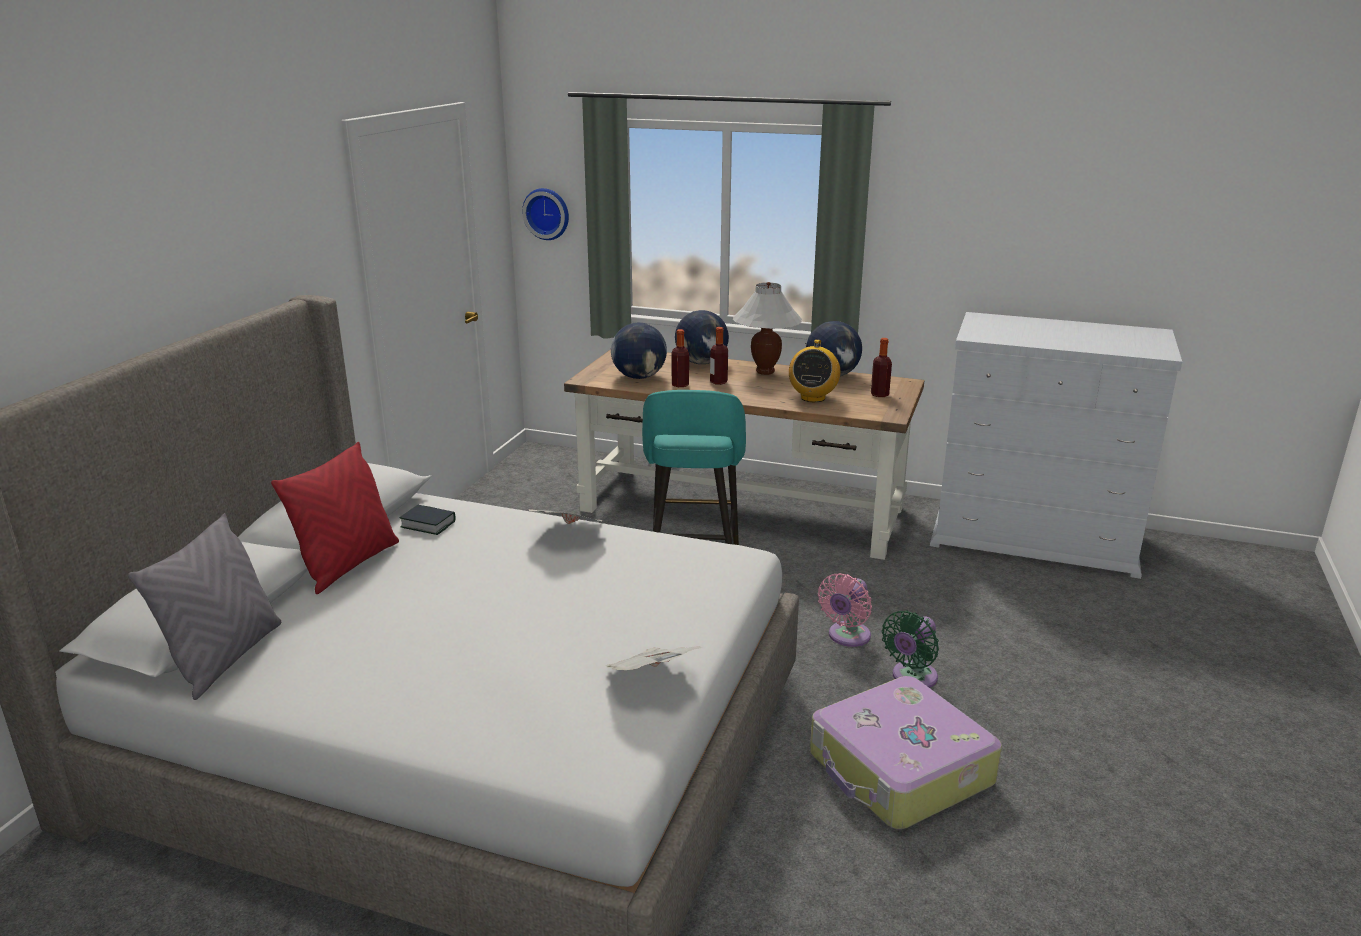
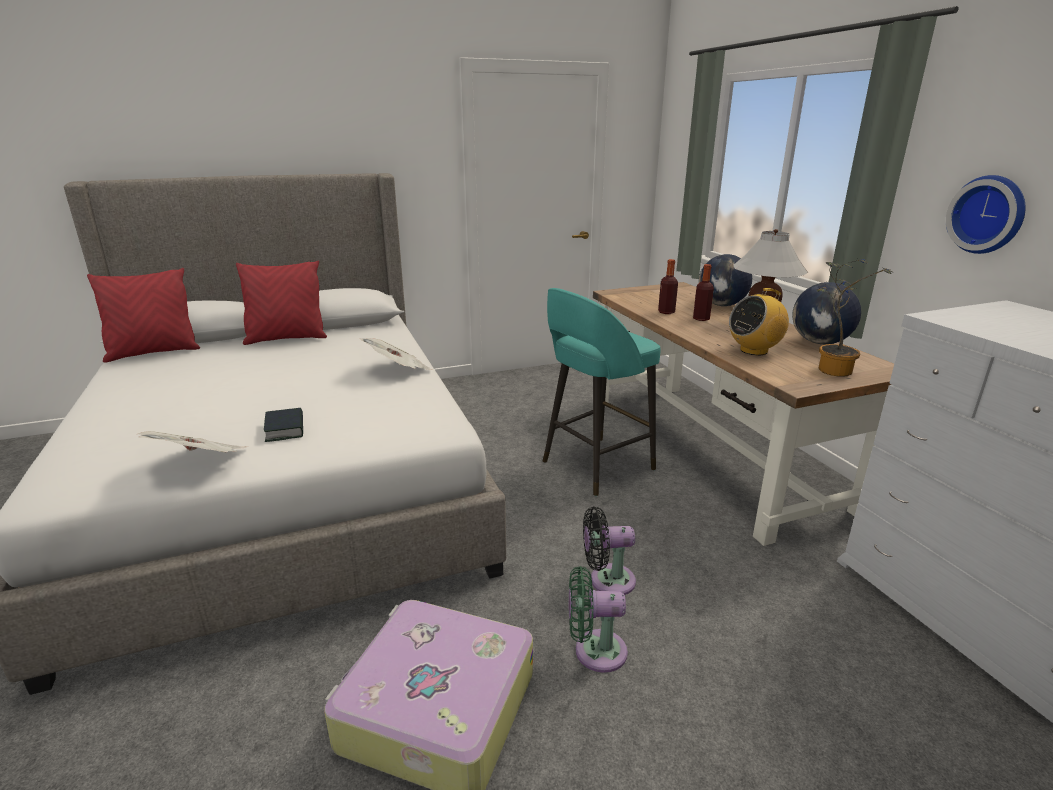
camera: 50 degrees right, 0 degrees up
grey pillow [128,513,281,700] -> red pillow [87,268,200,363]
book [399,505,456,535] -> book moved to [264,408,303,442]
wall clock [522,188,569,240] -> wall clock moved to [946,175,1026,254]
globe [611,323,667,379] -> none
pink fan [818,573,872,647] -> black fan [583,507,636,595]
bottle [871,338,892,397] -> potted plant [816,259,894,377]

